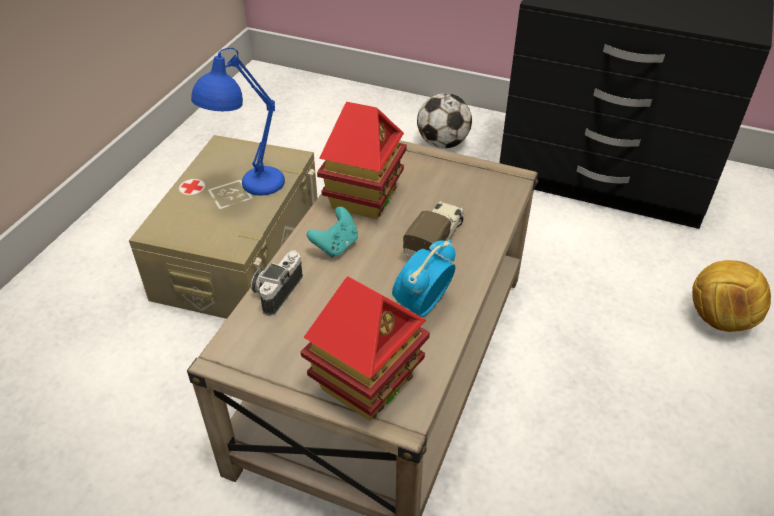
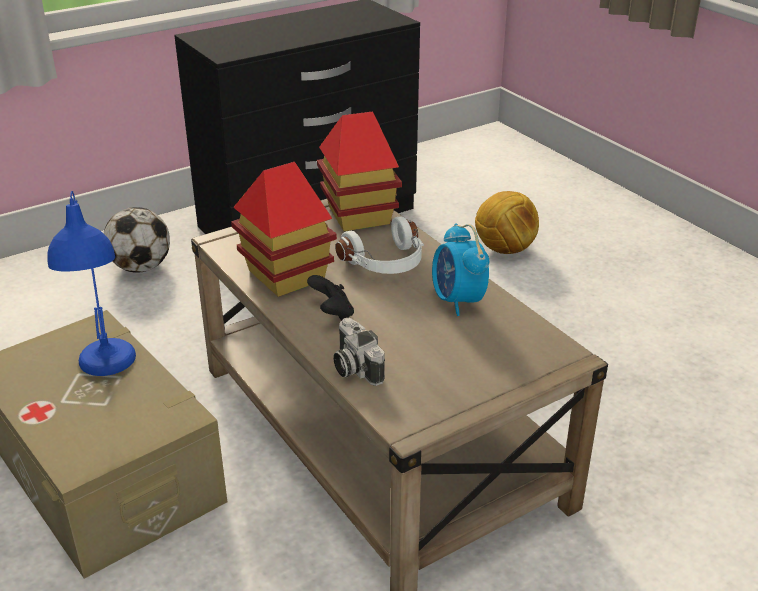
camera: 55 degrees left, 10 degrees down
toy house [300,276,430,421] -> toy house moved to [317,111,402,231]
turquoise game controller [307,207,358,258] -> black game controller [307,275,354,320]
toy truck [403,200,464,257] -> white headphones [335,216,424,274]

